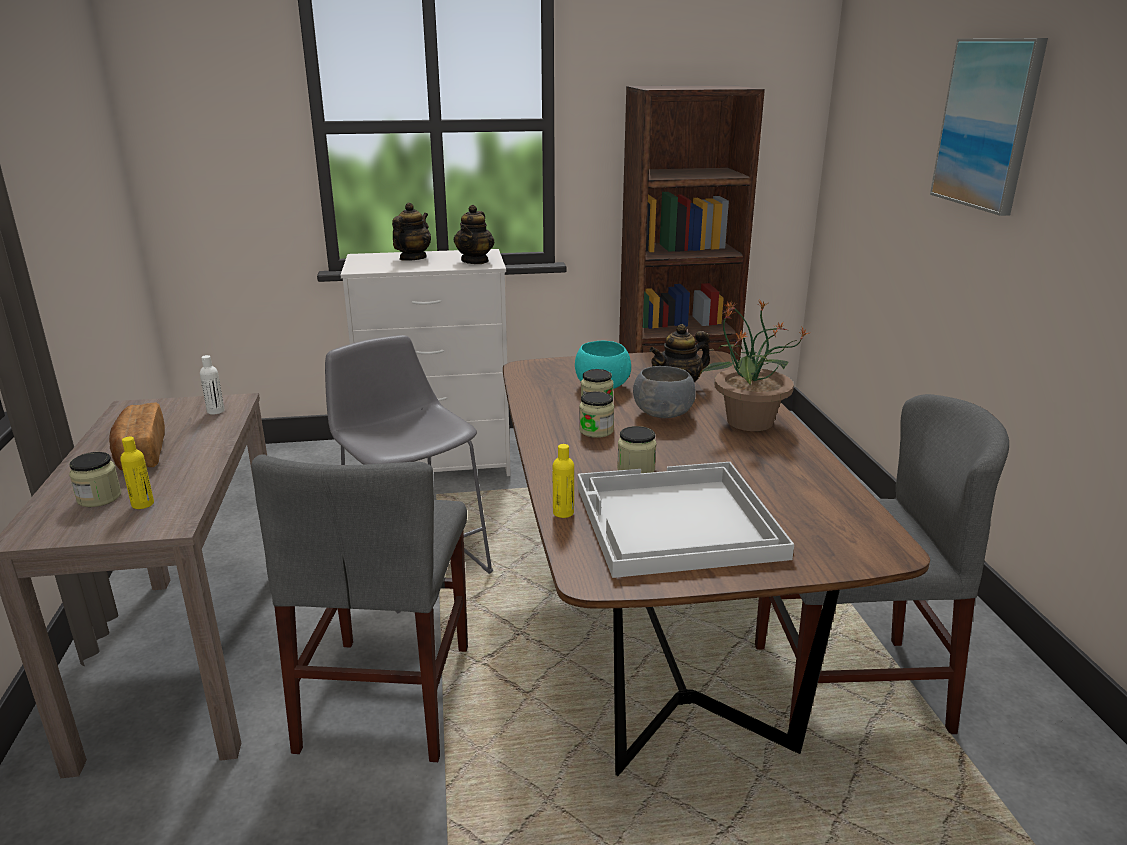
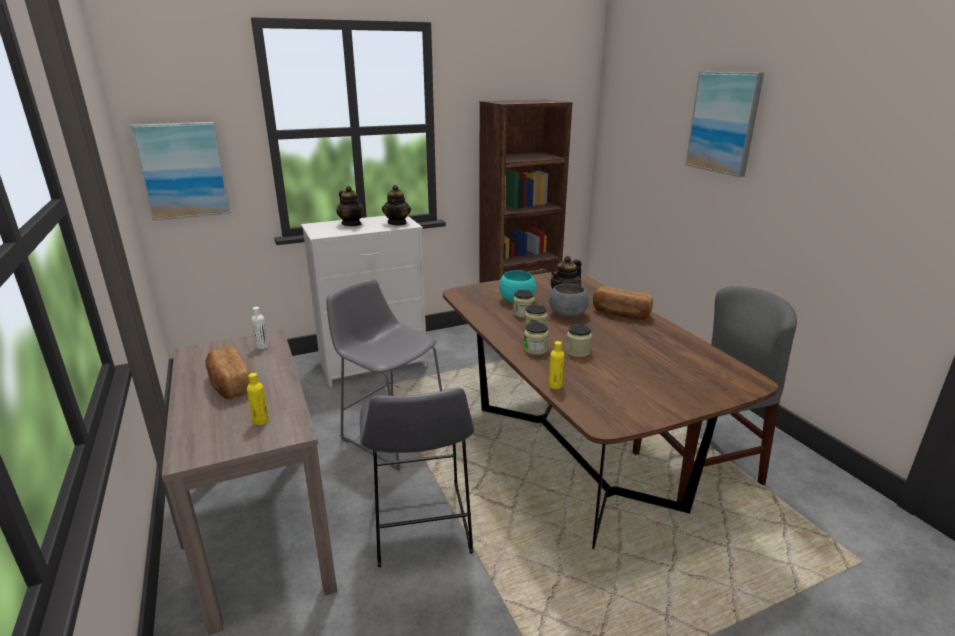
camera: 15 degrees left, 0 degrees up
jar [69,452,121,507] -> jar moved to [524,322,549,355]
grey chair [251,454,468,762] -> grey stool [360,388,474,567]
teapot [392,202,431,261] -> teapot turned 135 degrees clockwise [336,186,364,226]
white tray [577,462,794,578] -> none
potted plant [701,300,811,431] -> bread [593,286,653,320]
none -> picture [130,122,231,220]

